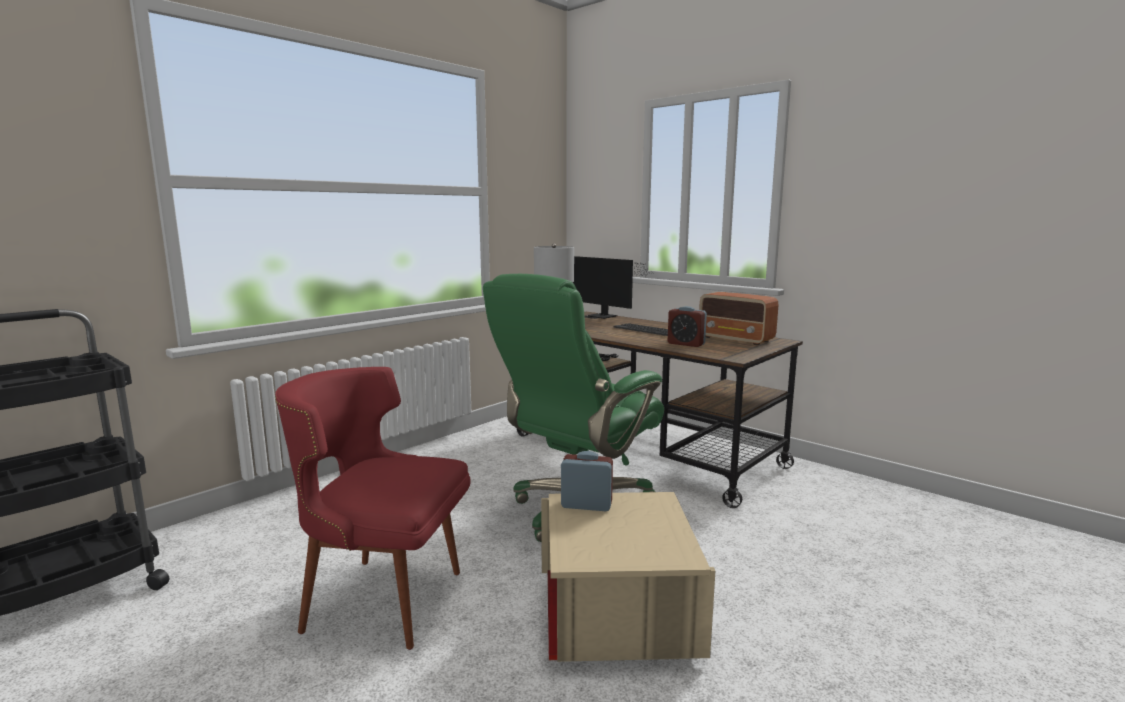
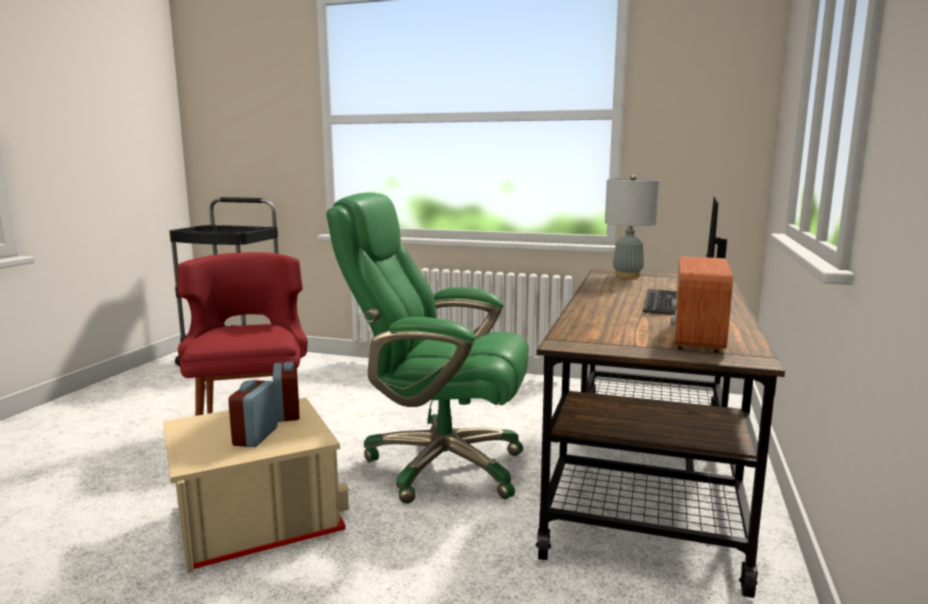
camera: 65 degrees right, 0 degrees up
alarm clock [668,306,707,347] -> alarm clock moved to [228,380,278,447]

